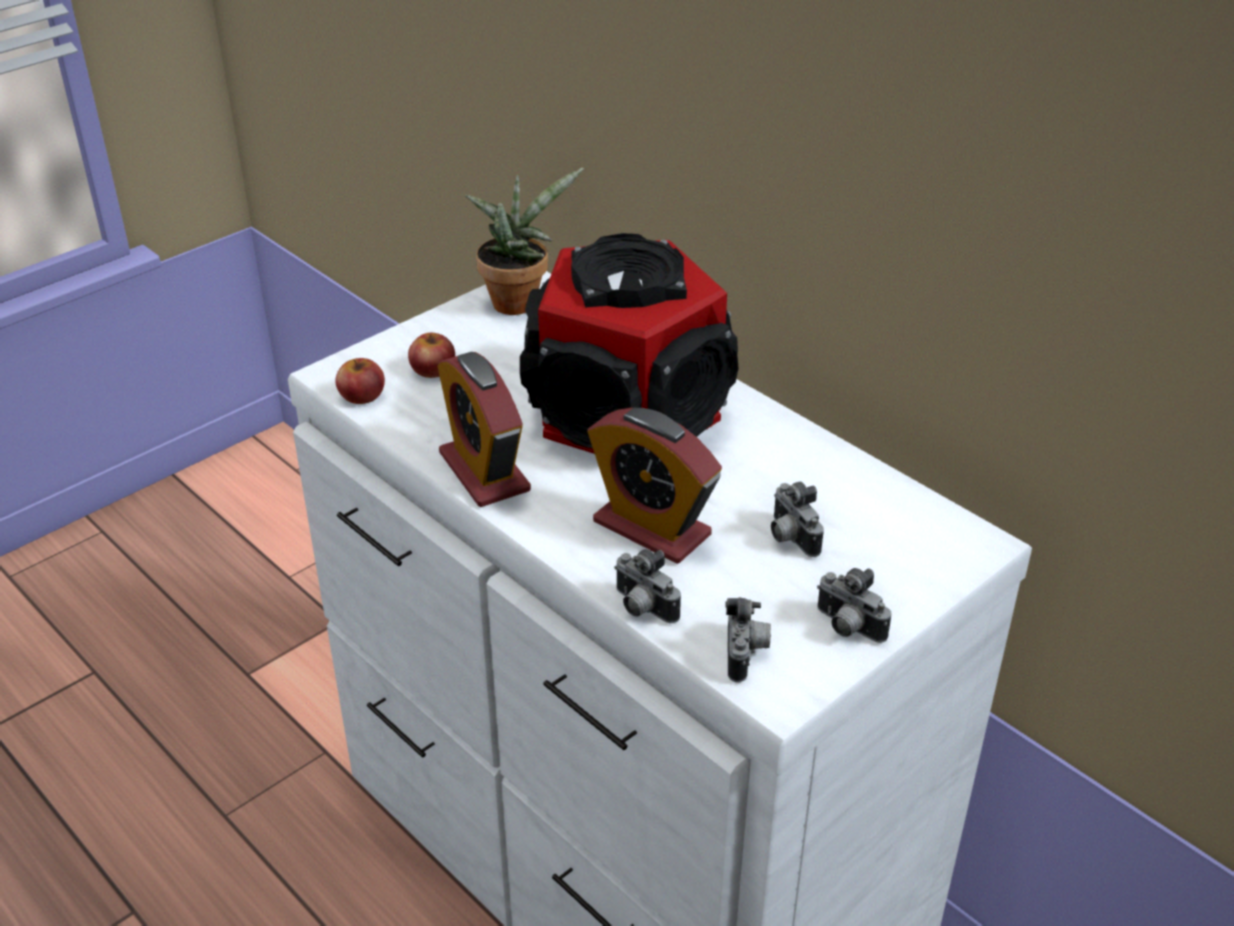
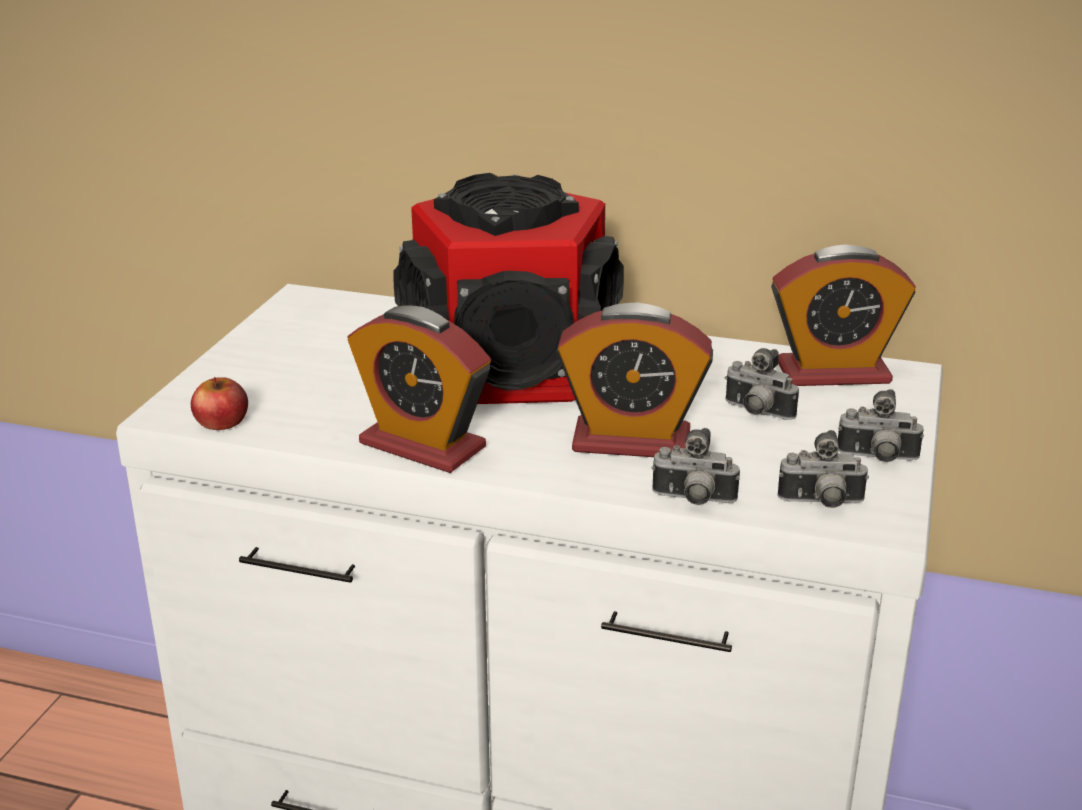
camera: 30 degrees left, 10 degrees down
apple [408,333,455,378] -> none
potted plant [465,168,584,315] -> none
camera [725,597,771,683] -> camera turned 120 degrees clockwise [778,430,869,508]
none -> alarm clock [771,244,916,386]

